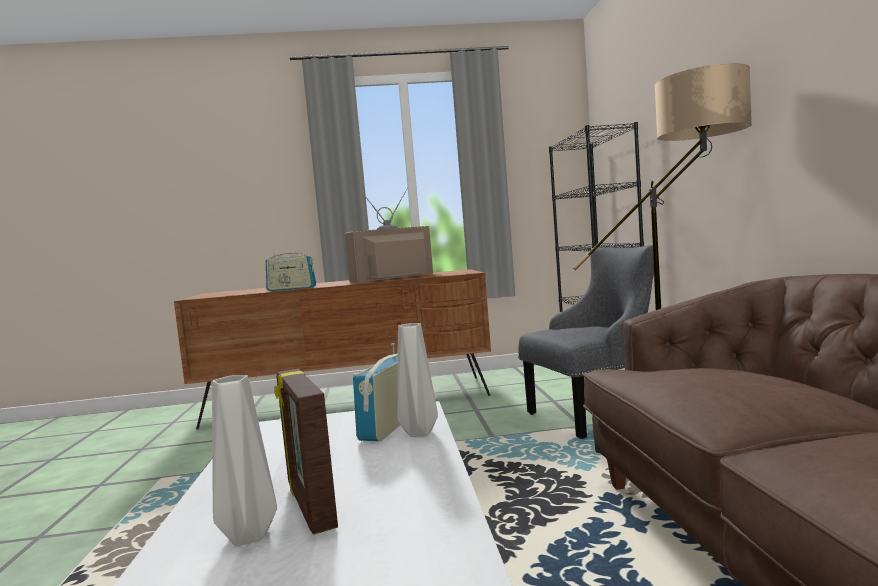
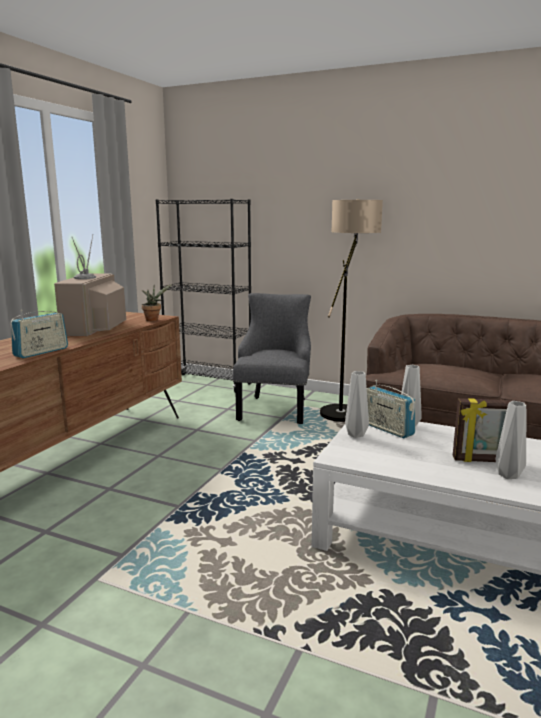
camera: 60 degrees left, 10 degrees up
none -> potted plant [142,284,172,321]
none -> grey vase [345,371,369,438]

